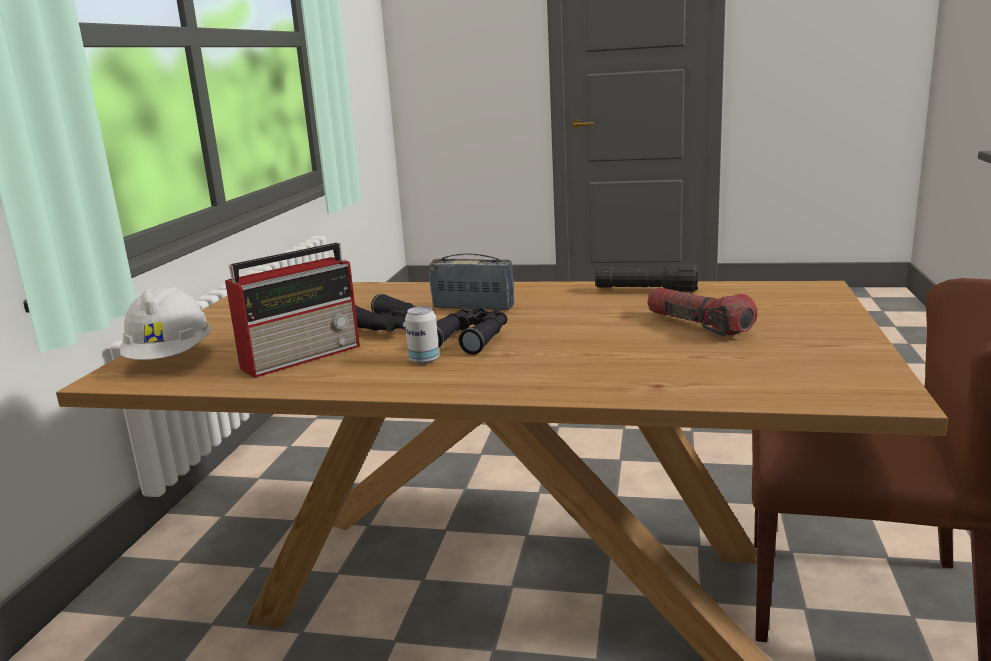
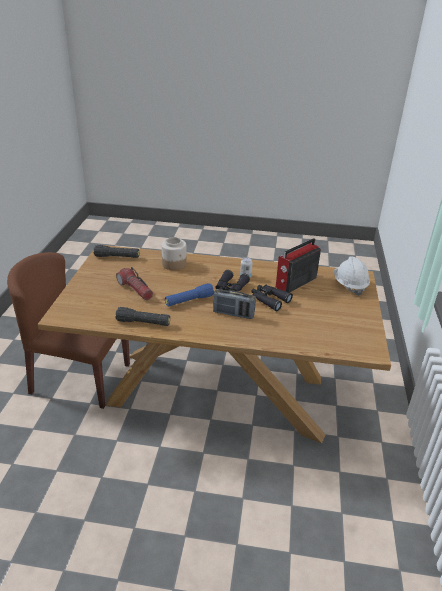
camera: 175 degrees right, 15 degrees up
none -> black flashlight [94,245,139,258]
none -> jar [161,237,187,270]
none -> blue flashlight [165,283,214,306]

